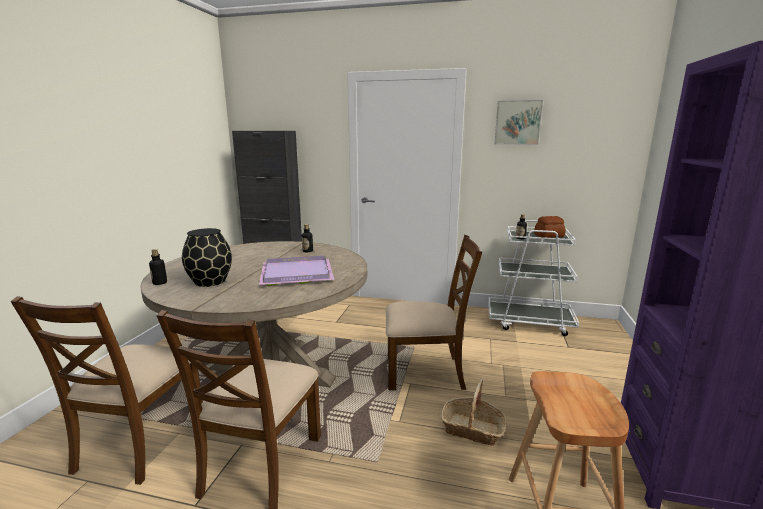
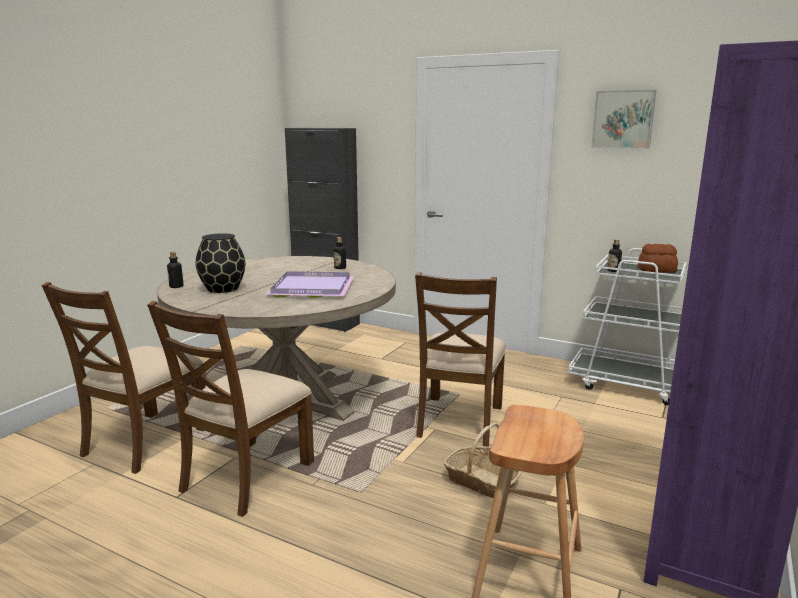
camera: 15 degrees right, 0 degrees up
brown chair [385,235,482,390] -> brown chair turned 90 degrees clockwise [415,272,506,447]

